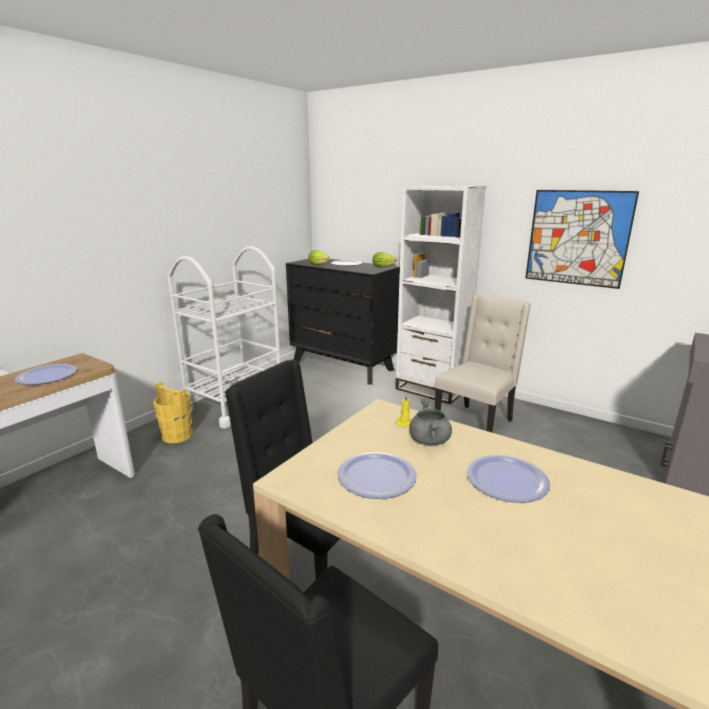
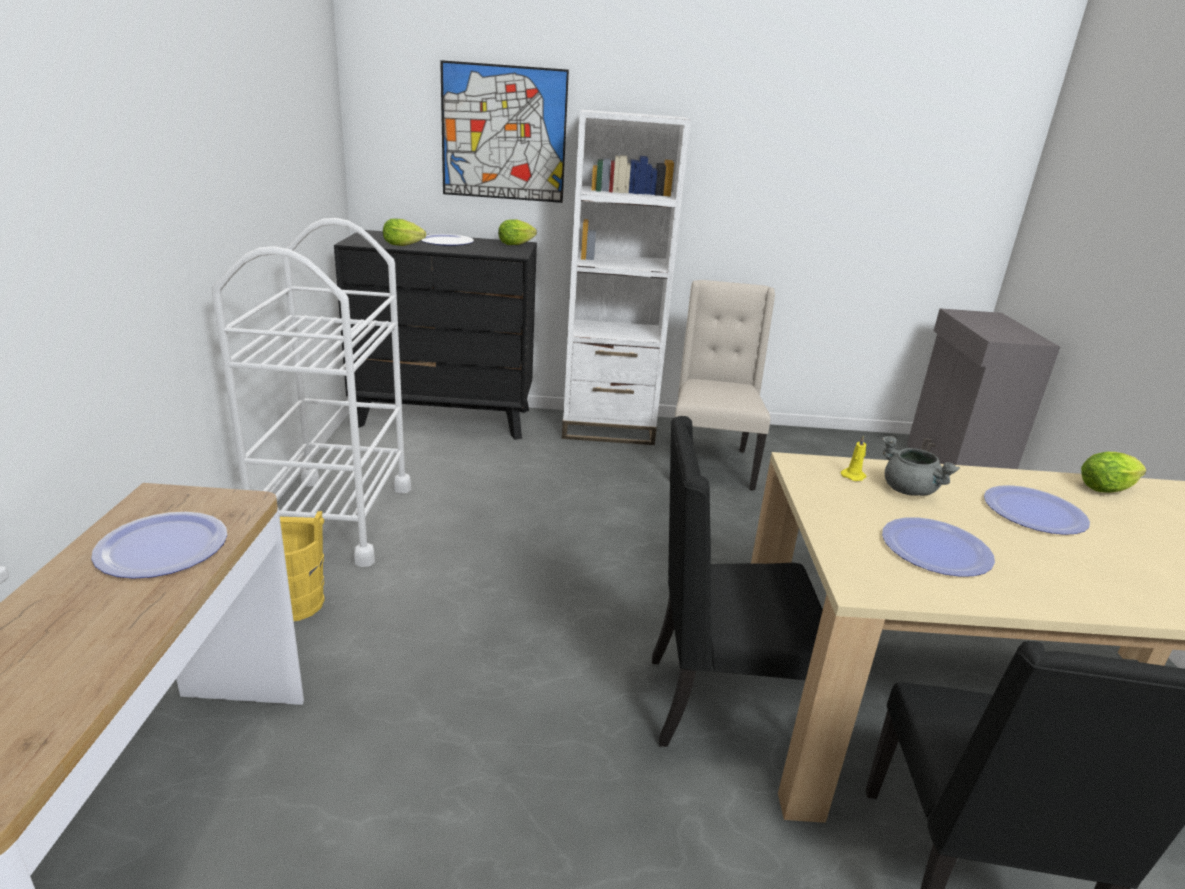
camera: 35 degrees left, 5 degrees up
picture [525,190,639,289] -> picture moved to [440,60,569,203]
none -> lettuce [1081,452,1146,493]

